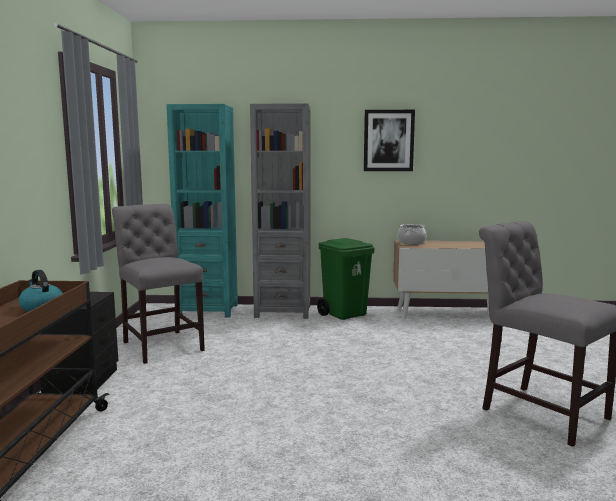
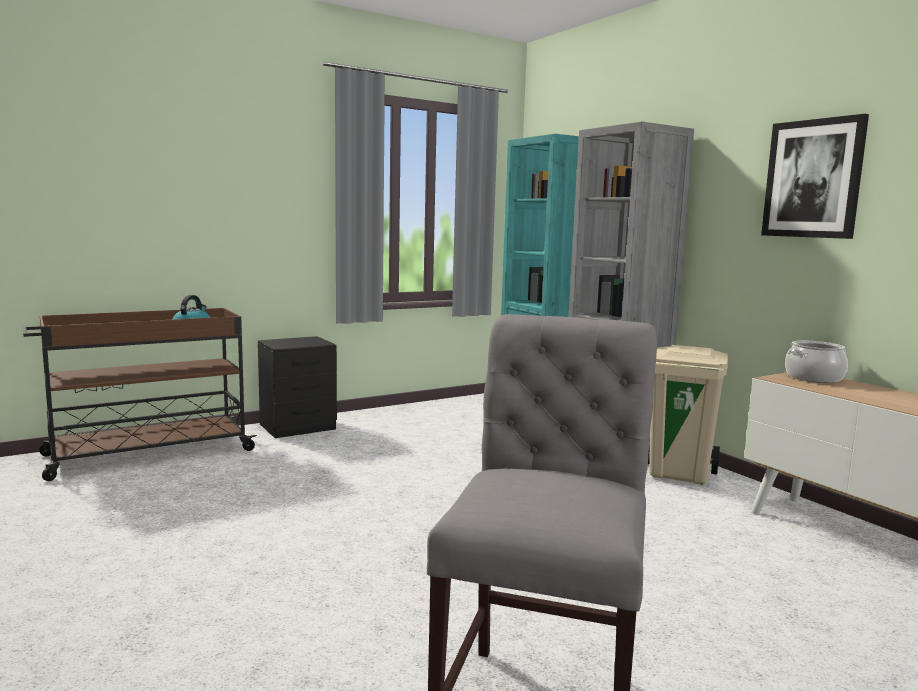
camera: 55 degrees right, 0 degrees up
grey chair [112,204,205,364] -> none
green trash can [317,238,375,320] -> beige trash can [648,345,728,484]

